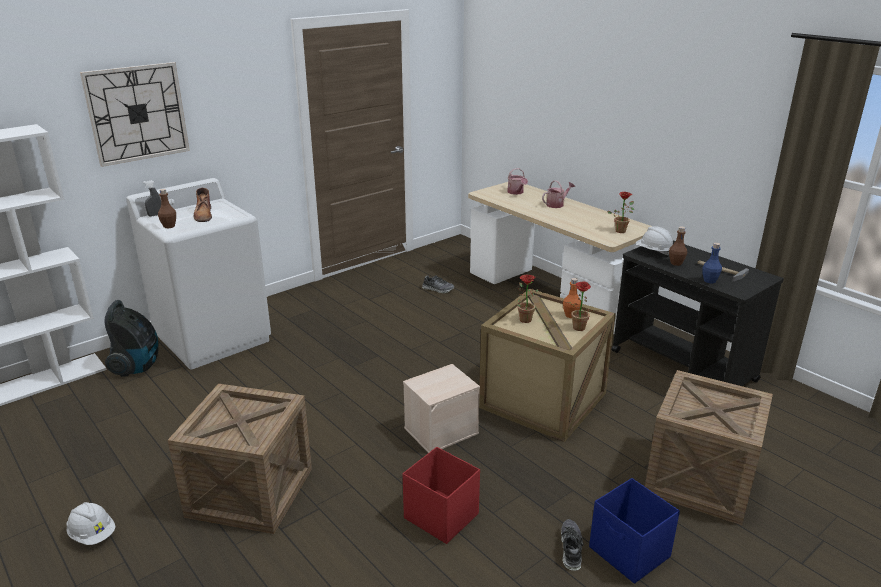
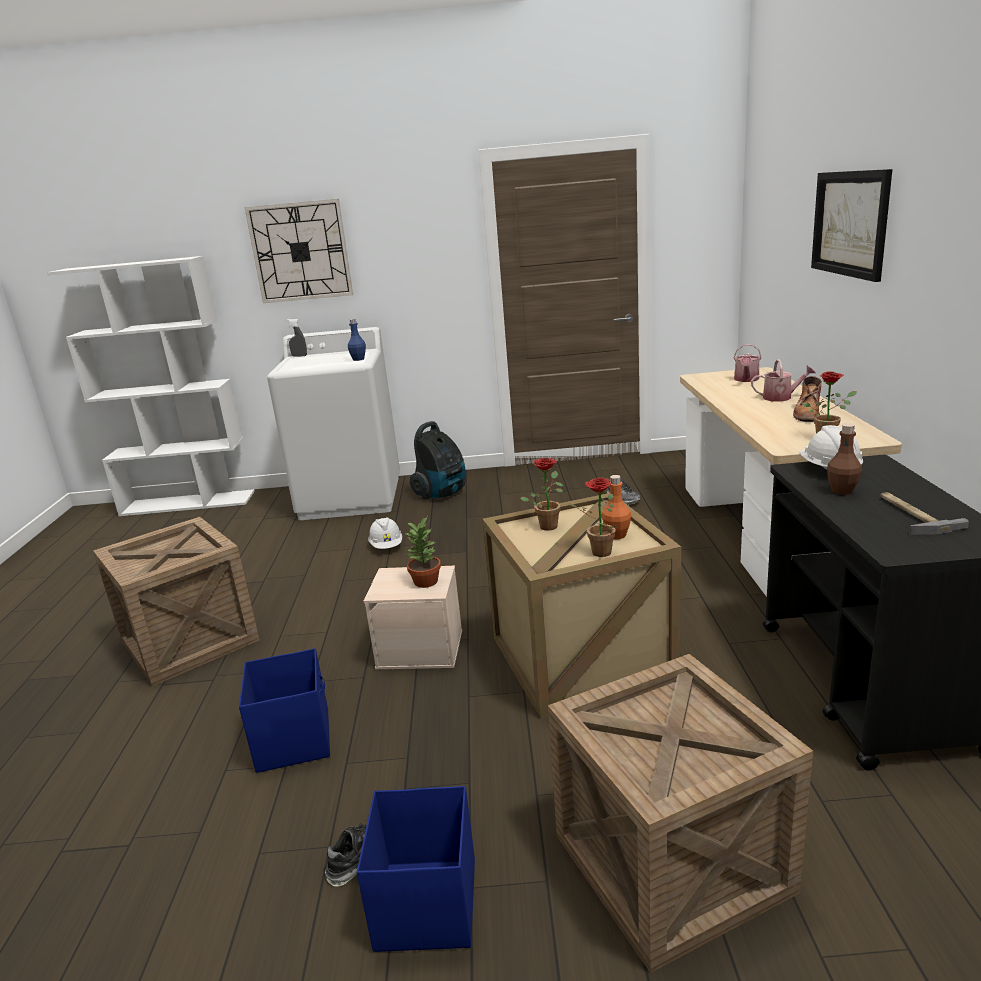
camera: 40 degrees right, 5 degrees down
white hard hat [67,502,116,545] -> white hard hat moved to [368,517,402,549]
vacuum cleaner [104,300,159,377] -> vacuum cleaner moved to [410,421,466,499]
brown bottle [158,189,176,228] -> none
brown boot [194,188,212,222] -> brown boot moved to [793,376,822,422]
red storage box [403,447,480,544] -> blue storage box [239,648,330,773]
blue bottle [702,242,722,284] -> blue bottle moved to [348,318,366,361]
none -> potted plant [404,517,441,588]
none -> picture [811,169,892,282]

